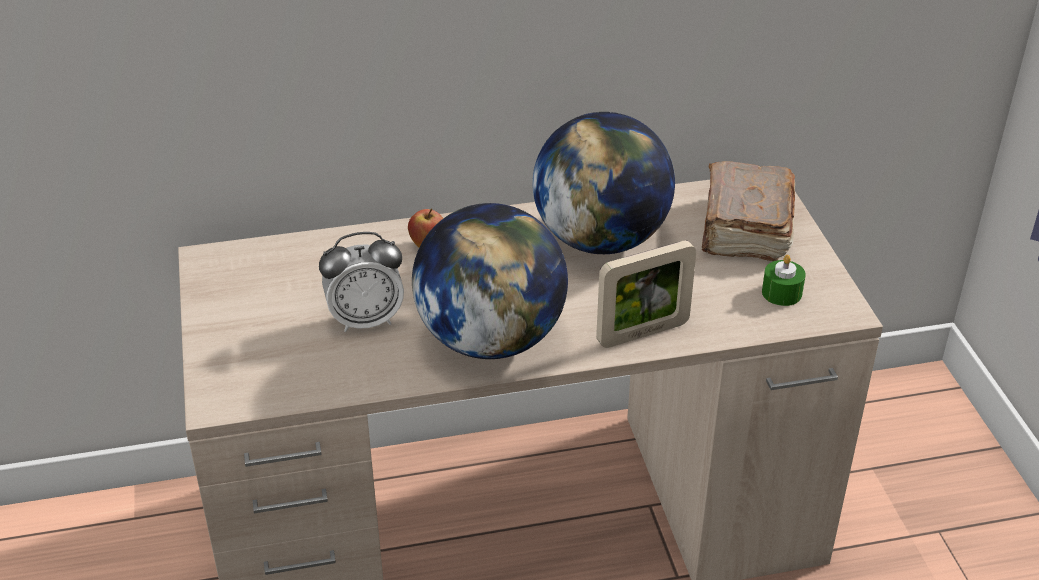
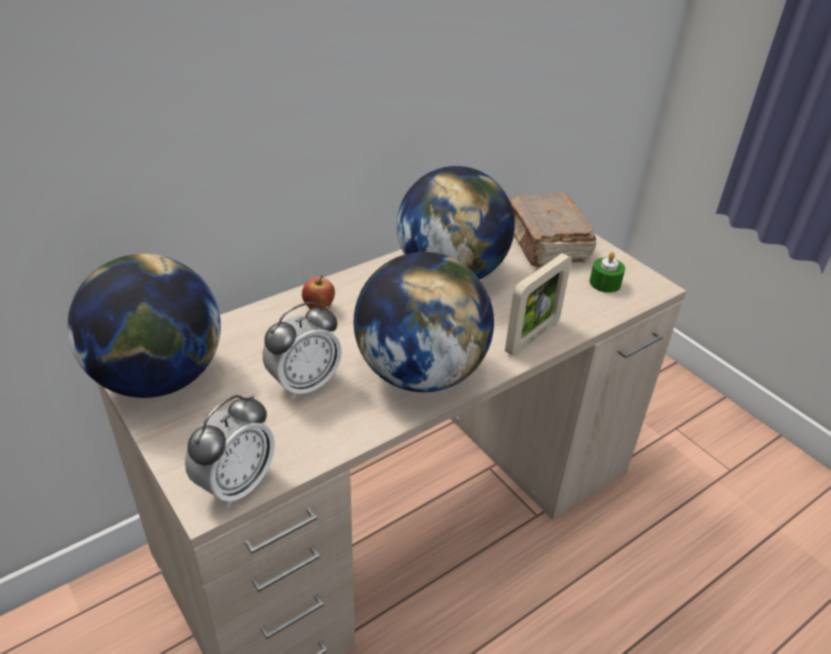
camera: 25 degrees left, 0 degrees up
none -> globe [68,254,221,398]
none -> alarm clock [185,395,275,508]

